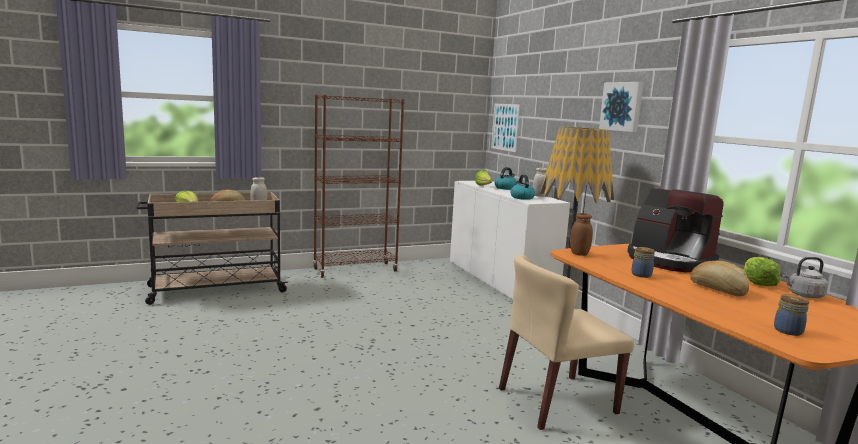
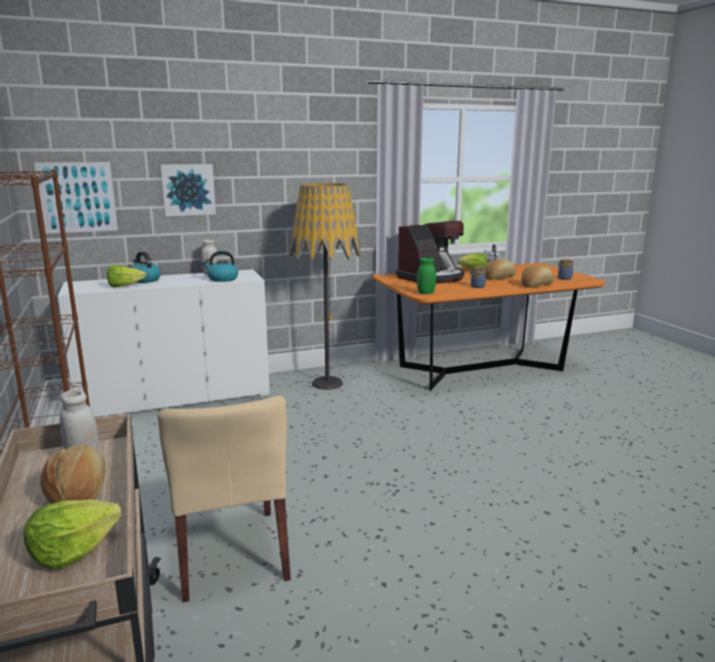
camera: 85 degrees left, 5 degrees up
beige chair [499,255,634,430] -> beige chair moved to [157,396,291,602]
brown jar [570,213,593,256] -> green jar [417,257,436,294]
picture [599,82,644,132] -> picture moved to [160,164,216,216]
none -> bread [521,265,554,287]

